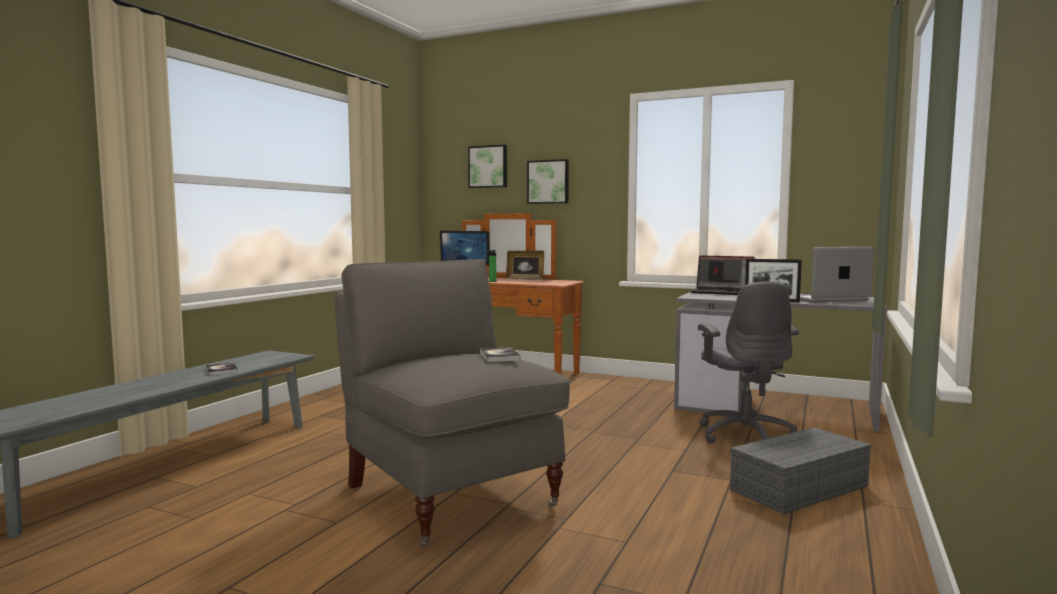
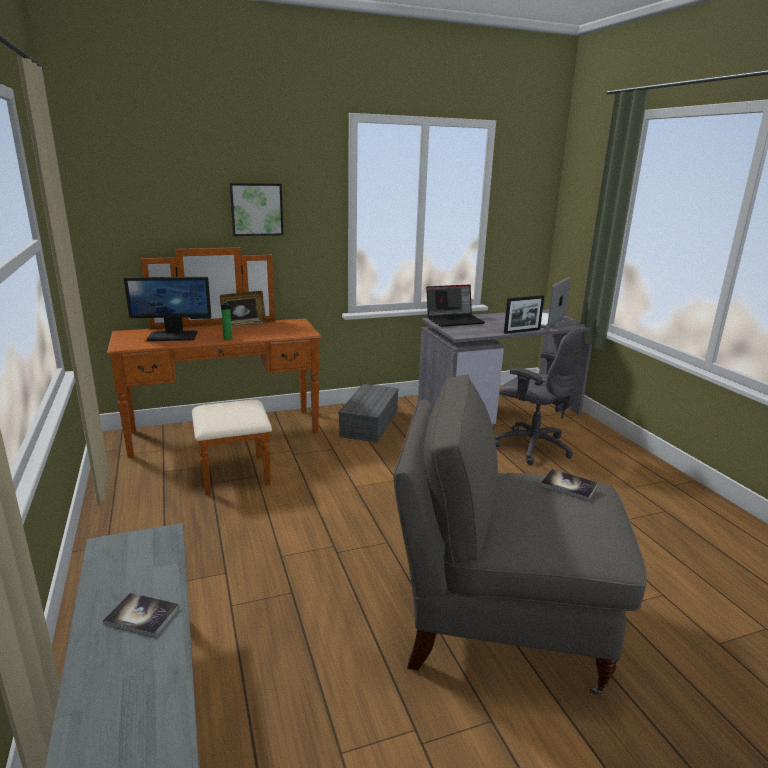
camera: 45 degrees left, 15 degrees up
picture [468,145,507,188] -> none
grey storage box [730,427,872,514] -> grey storage box moved to [338,384,399,443]

